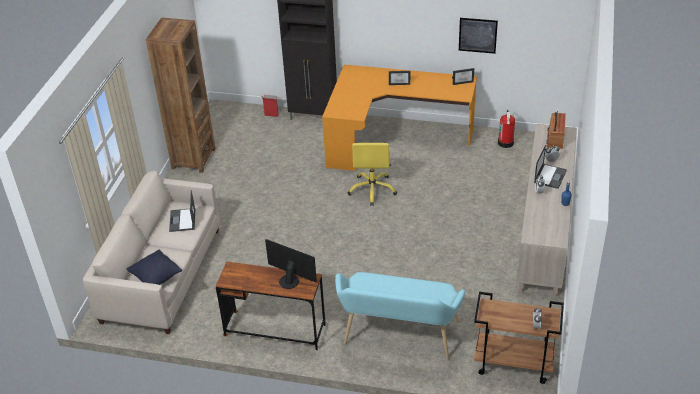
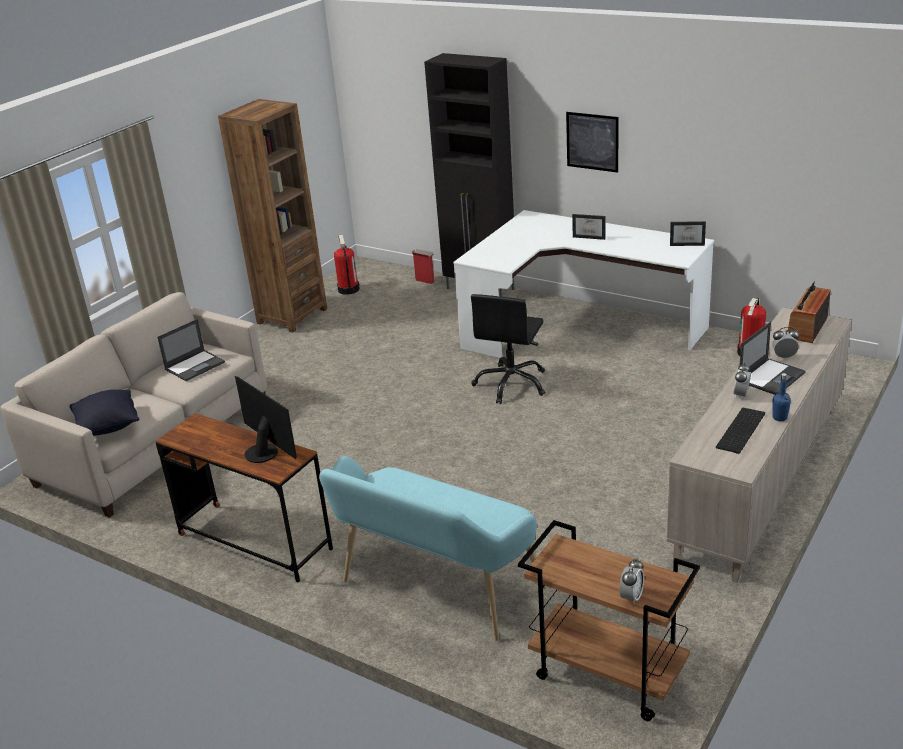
camera: 20 degrees right, 10 degrees down
laptop [169,190,195,232] -> laptop turned 150 degrees counterclockwise [157,319,225,381]
orange desk [322,64,477,171] -> white desk [453,210,714,358]
yellow office chair [348,143,397,206] -> black office chair [471,294,545,404]
picture [459,18,498,54] -> picture moved to [566,112,619,173]
none -> fire extinguisher [334,234,360,295]
none -> keyboard [716,408,765,454]

